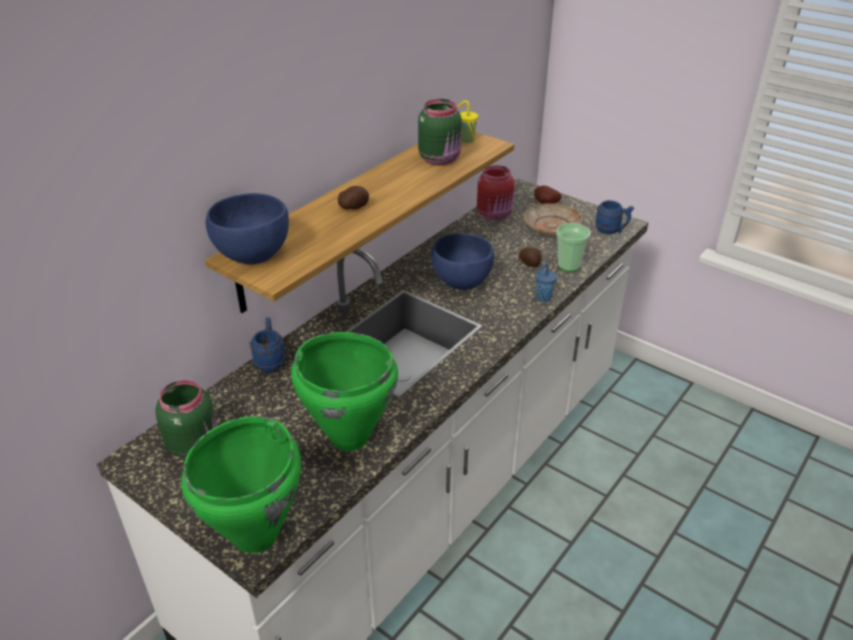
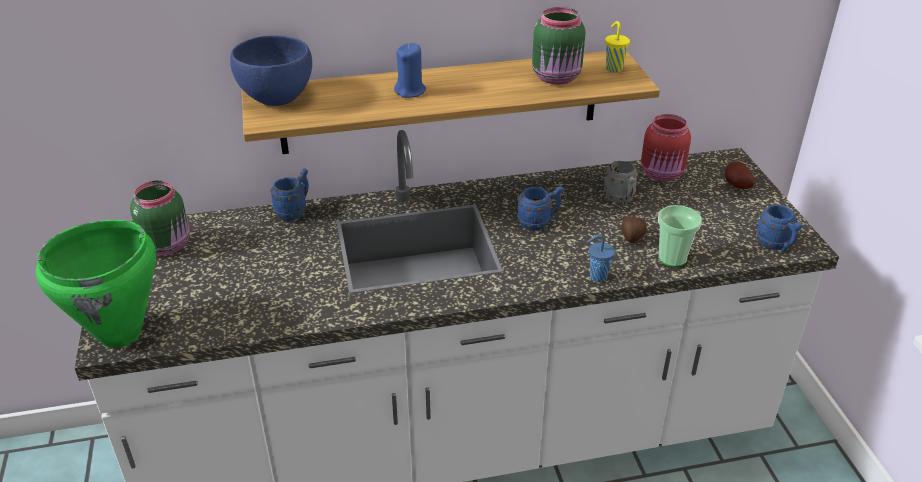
camera: 40 degrees right, 0 degrees up
green cooking pot [291,332,398,451] -> none
potato [338,186,369,209] -> blue candle [394,43,426,98]
blue bowl [431,233,494,290] -> blue mug [517,186,563,231]
beige plate [524,203,583,236] -> none
none -> grey mug [604,161,638,206]

